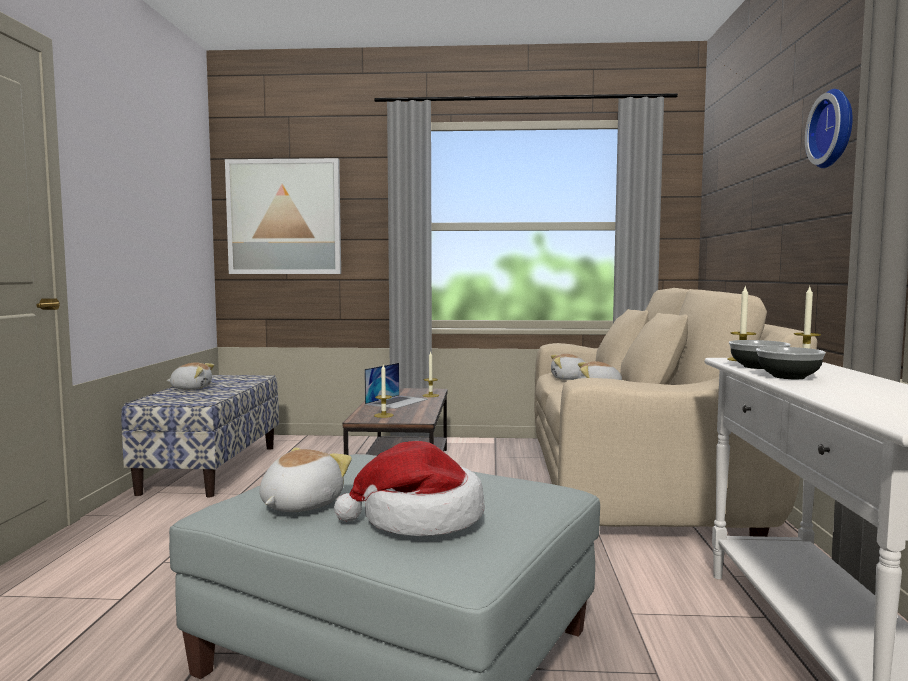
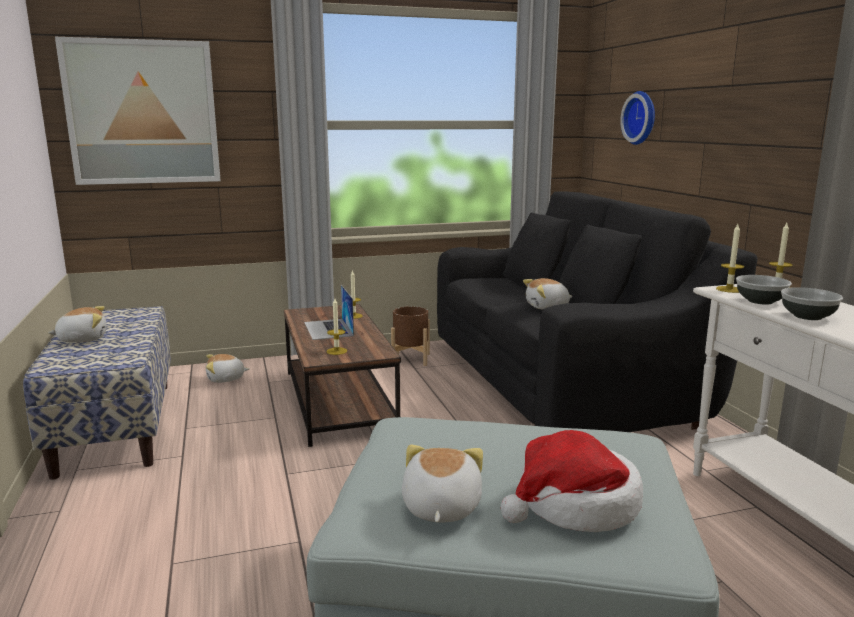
camera: 20 degrees left, 10 degrees up
laptop [364,363,428,409] -> laptop turned 150 degrees clockwise [304,285,354,340]
beige sofa [534,288,817,537] -> black sofa [437,191,757,432]
plush toy [551,354,585,380] -> plush toy moved to [206,354,249,383]
wall clock [805,89,853,168] -> wall clock moved to [620,91,655,145]
none -> brown planter [391,306,430,366]

